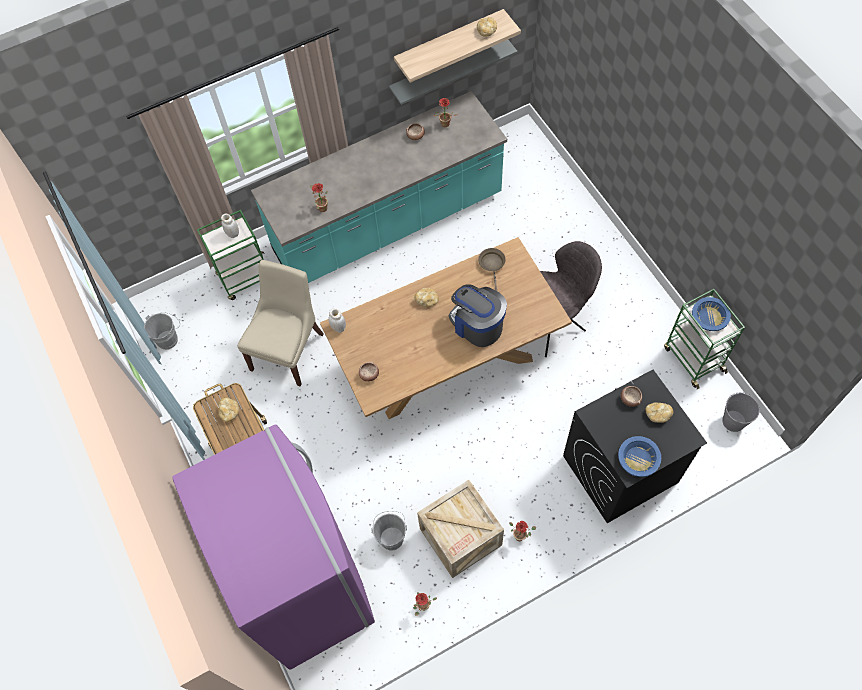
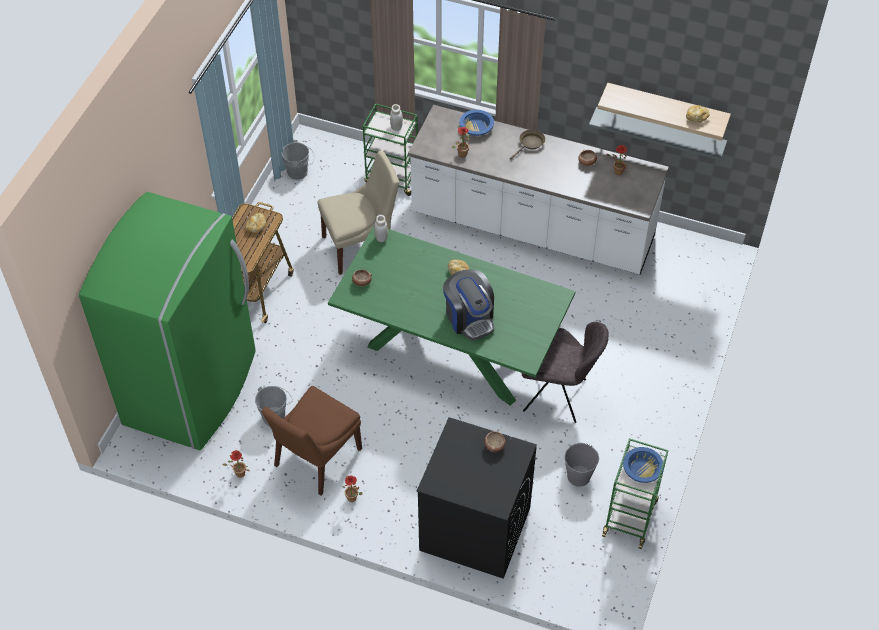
camera: 45 degrees right, 10 degrees down
purple fridge [172,424,375,670] -> green fridge [79,192,256,450]
turquoise counter [251,91,507,283] -> white counter [408,105,669,275]
brown dining table [320,237,572,419] -> green dining table [328,226,575,406]
crate [417,480,504,578] -> brown chair [262,386,362,495]
coffee machine [449,284,507,347] -> coffee machine turned 150 degrees clockwise [443,269,494,341]
brown frying pan [478,248,506,291] -> brown frying pan moved to [510,129,545,159]
blue bowl [618,436,661,477] -> blue bowl moved to [459,110,494,136]
bread [646,402,673,423] -> none
grey bucket [722,392,761,432] -> grey bucket moved to [565,443,599,487]

